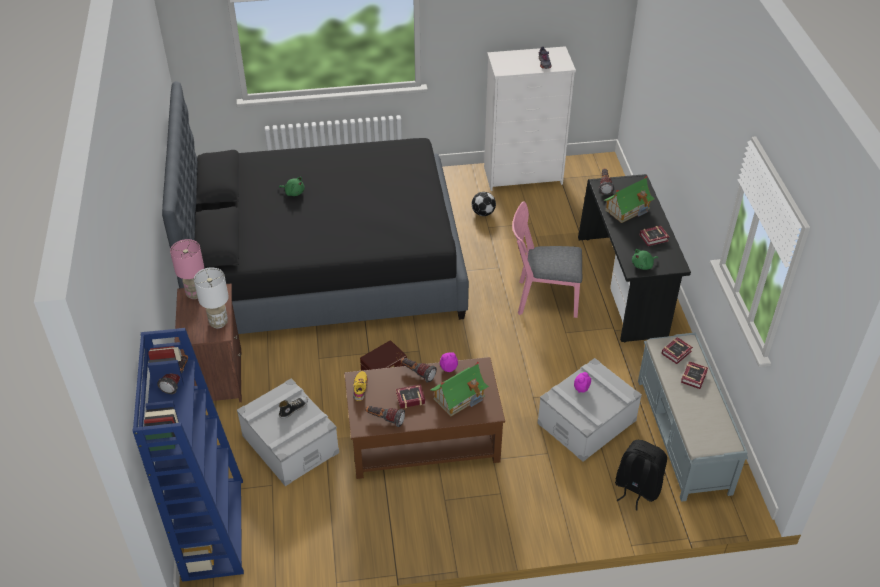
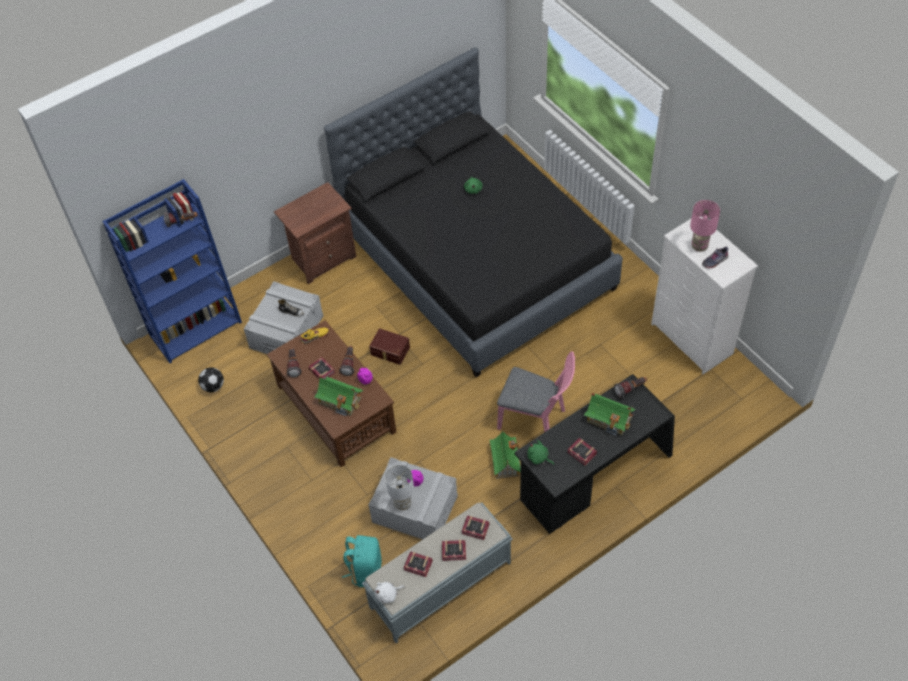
camera: 65 degrees right, 10 degrees up
pink table lamp [170,239,204,299] -> pink table lamp moved to [690,200,720,252]
white table lamp [194,267,229,328] -> white table lamp moved to [385,465,414,510]
football [471,192,496,216] -> football moved to [198,367,224,392]
pink chair [512,201,582,318] -> pink chair turned 135 degrees clockwise [497,351,575,432]
black backpack [615,440,667,510] -> turquoise backpack [342,535,382,587]
none -> white plush toy [375,582,405,603]
none -> book [404,551,433,577]
none -> toy house [488,431,521,479]

